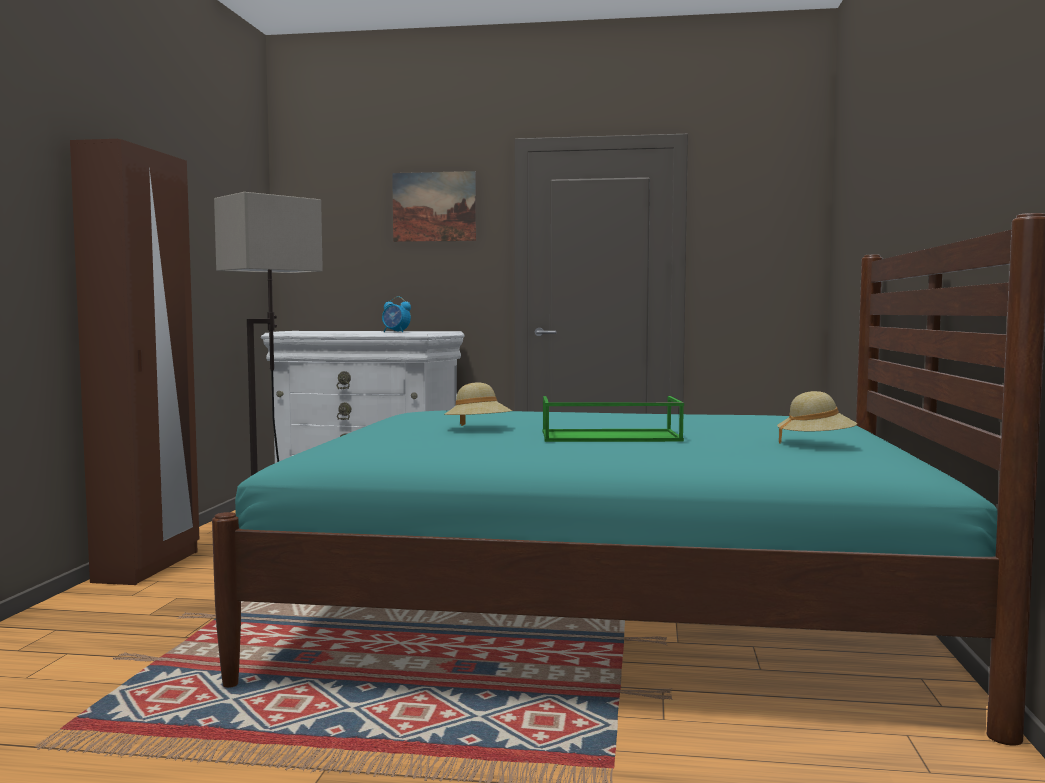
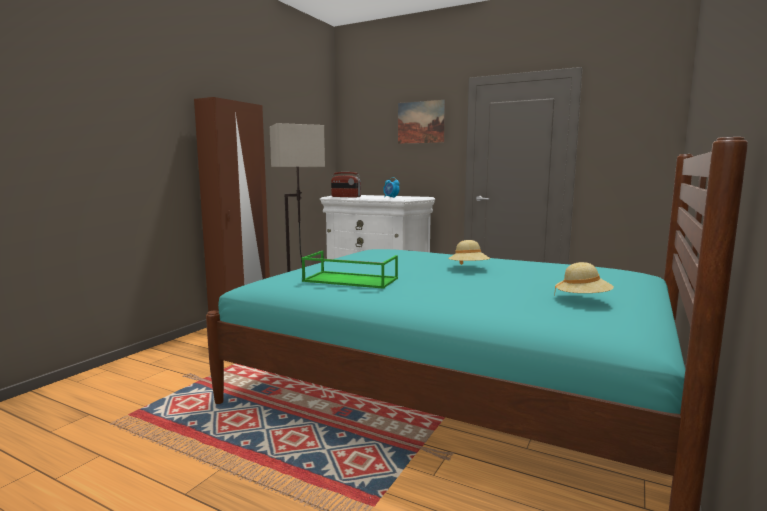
camera: 20 degrees right, 5 degrees up
beige hat [445,382,512,426] -> beige hat moved to [448,240,490,265]
green tray [543,396,684,442] -> green tray moved to [301,251,398,289]
none -> radio [331,172,361,198]

